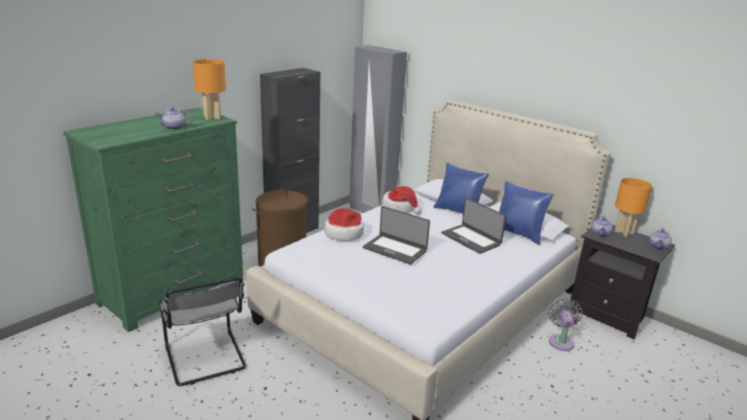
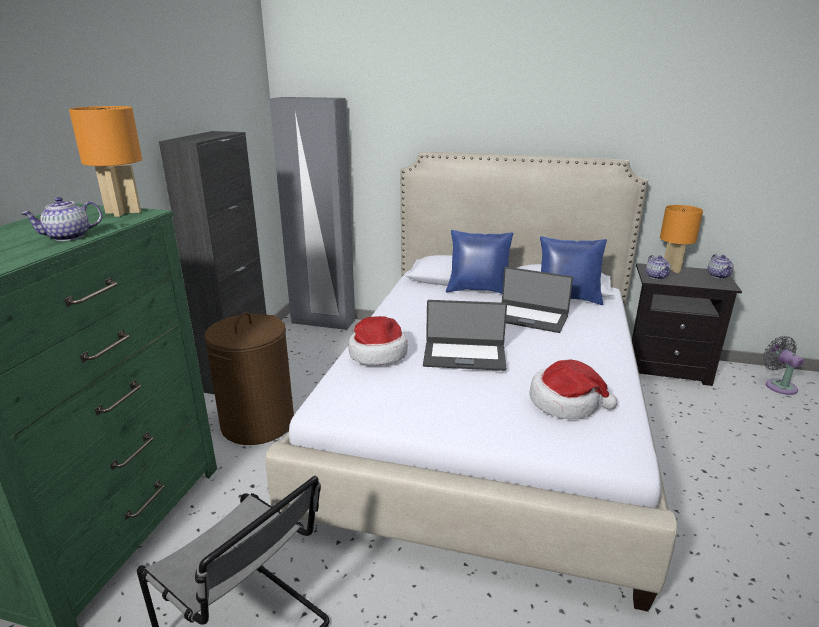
camera: 25 degrees left, 0 degrees up
hat [382,186,422,215] -> hat moved to [529,359,617,419]
grey fan [548,298,583,351] -> grey fan moved to [762,336,804,395]

